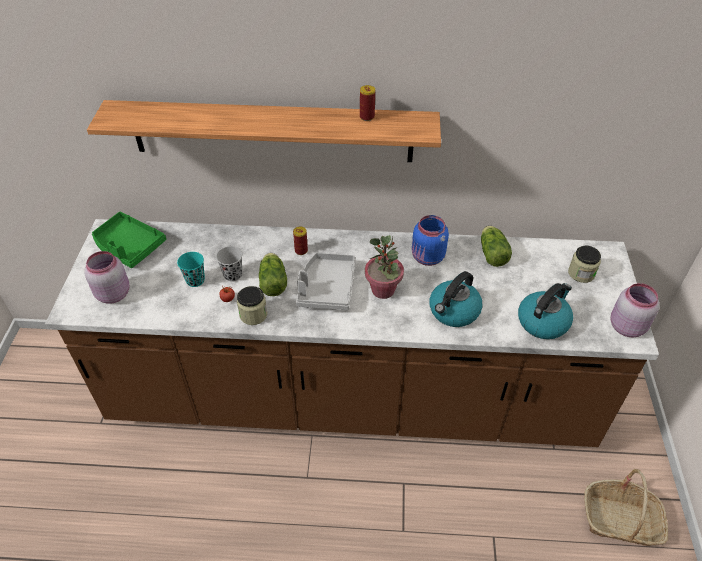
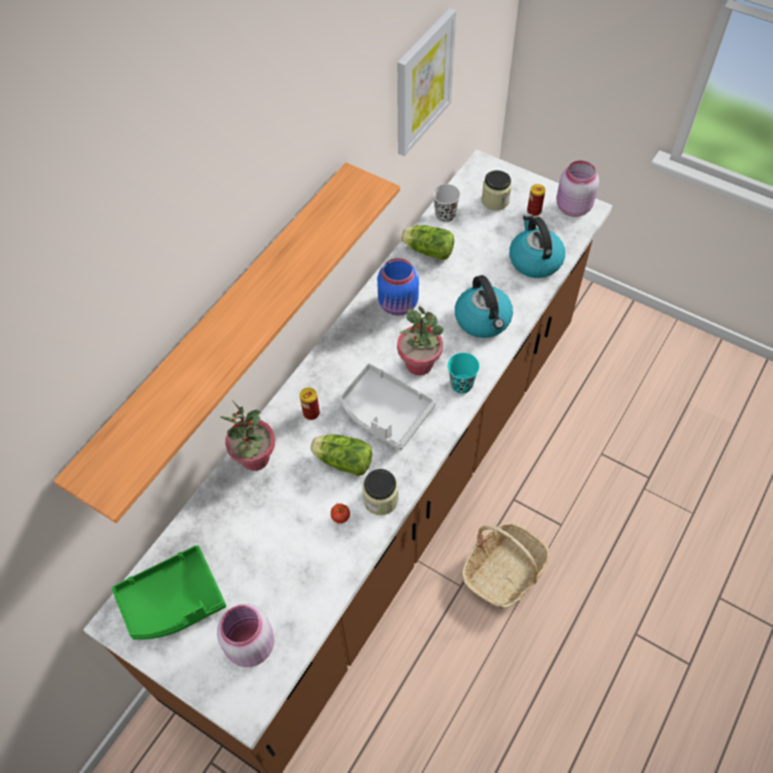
camera: 60 degrees left, 10 degrees up
turquoise cup [177,252,205,287] -> turquoise cup moved to [448,353,480,394]
black cup [216,246,242,282] -> black cup moved to [433,184,460,223]
can [360,85,375,121] -> can moved to [527,184,545,216]
basket [584,469,668,546] -> basket moved to [462,523,550,609]
none -> potted plant [221,400,275,471]
none -> picture [397,8,456,156]

